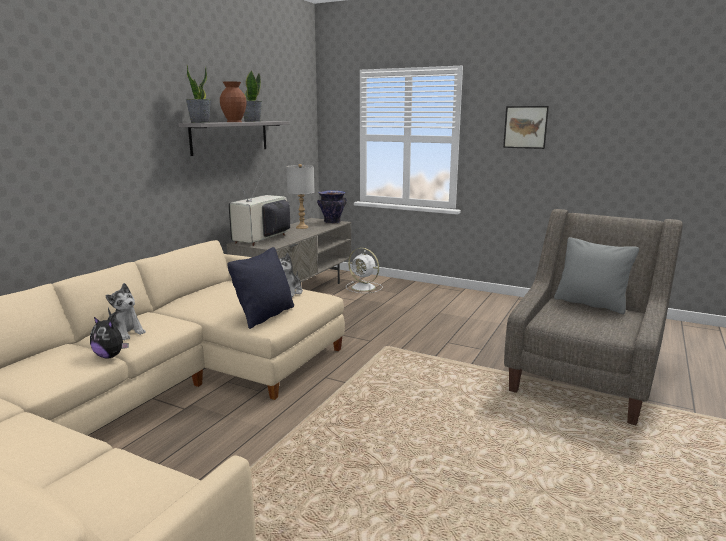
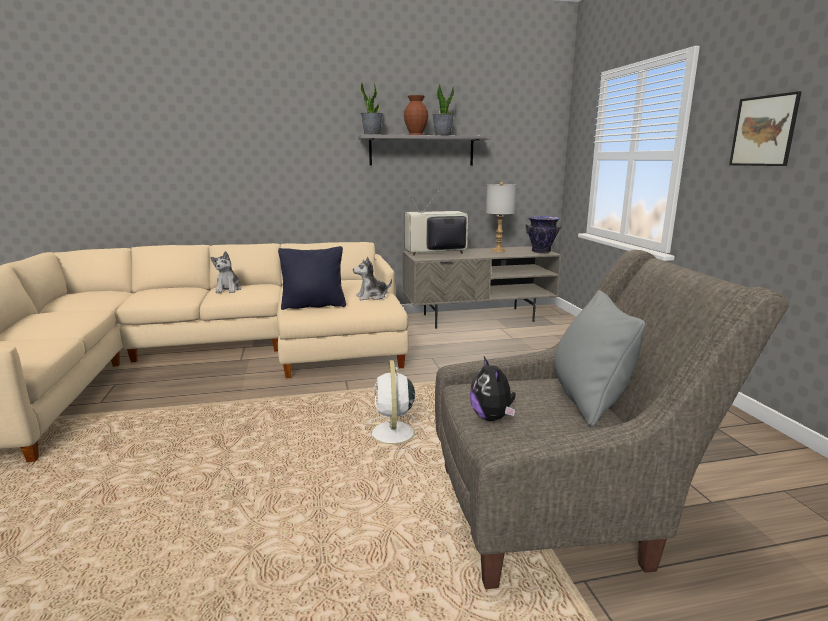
camera: 50 degrees right, 0 degrees up
plush toy [90,317,129,359] -> plush toy moved to [470,357,516,421]
white fan [346,248,383,293] -> white fan moved to [361,360,426,451]

